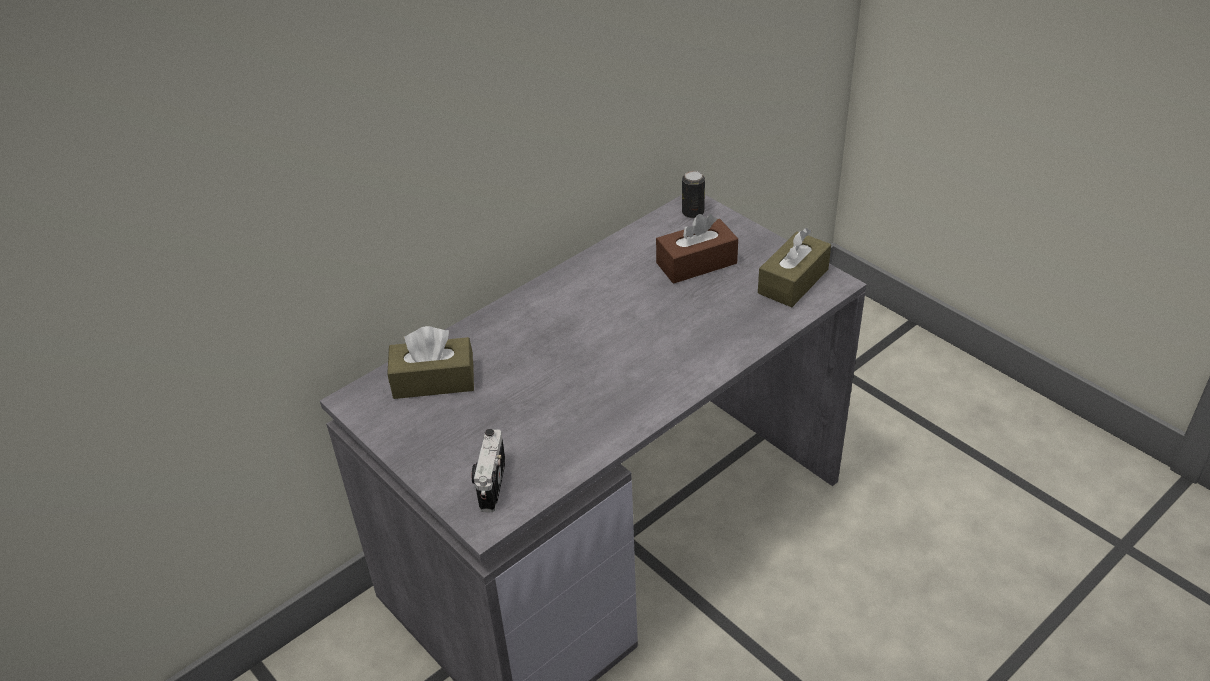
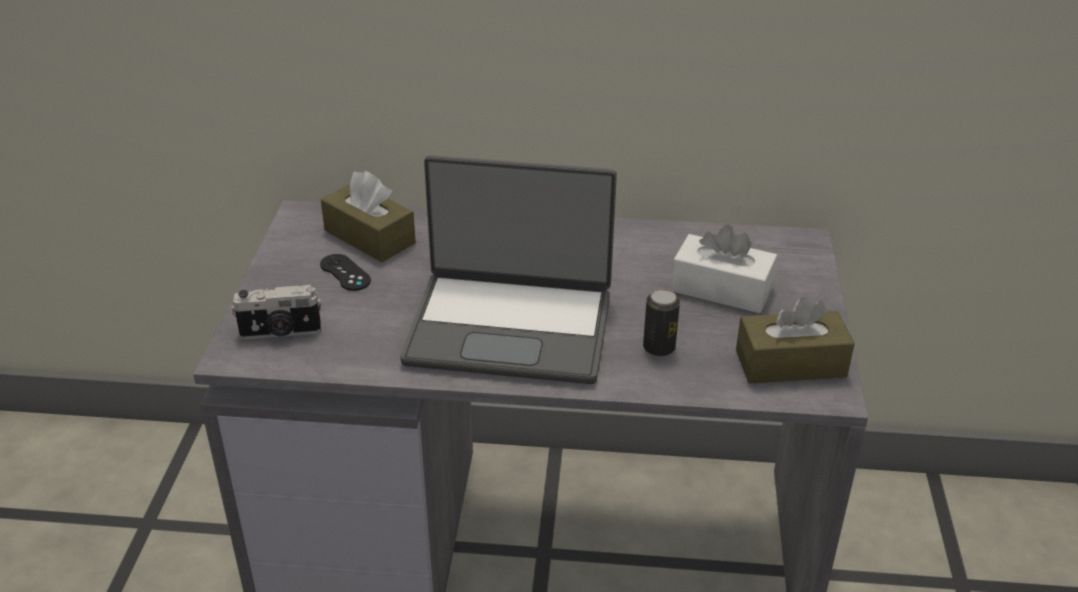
camera: 45 degrees right, 5 degrees down
camera [472,429,505,512] -> camera turned 150 degrees counterclockwise [232,285,321,339]
brown tissue box [656,214,738,284] -> white tissue box [671,225,778,313]
can [682,171,705,218] -> can moved to [643,289,680,357]
none -> black game controller [320,254,371,291]
none -> laptop [400,155,617,384]

